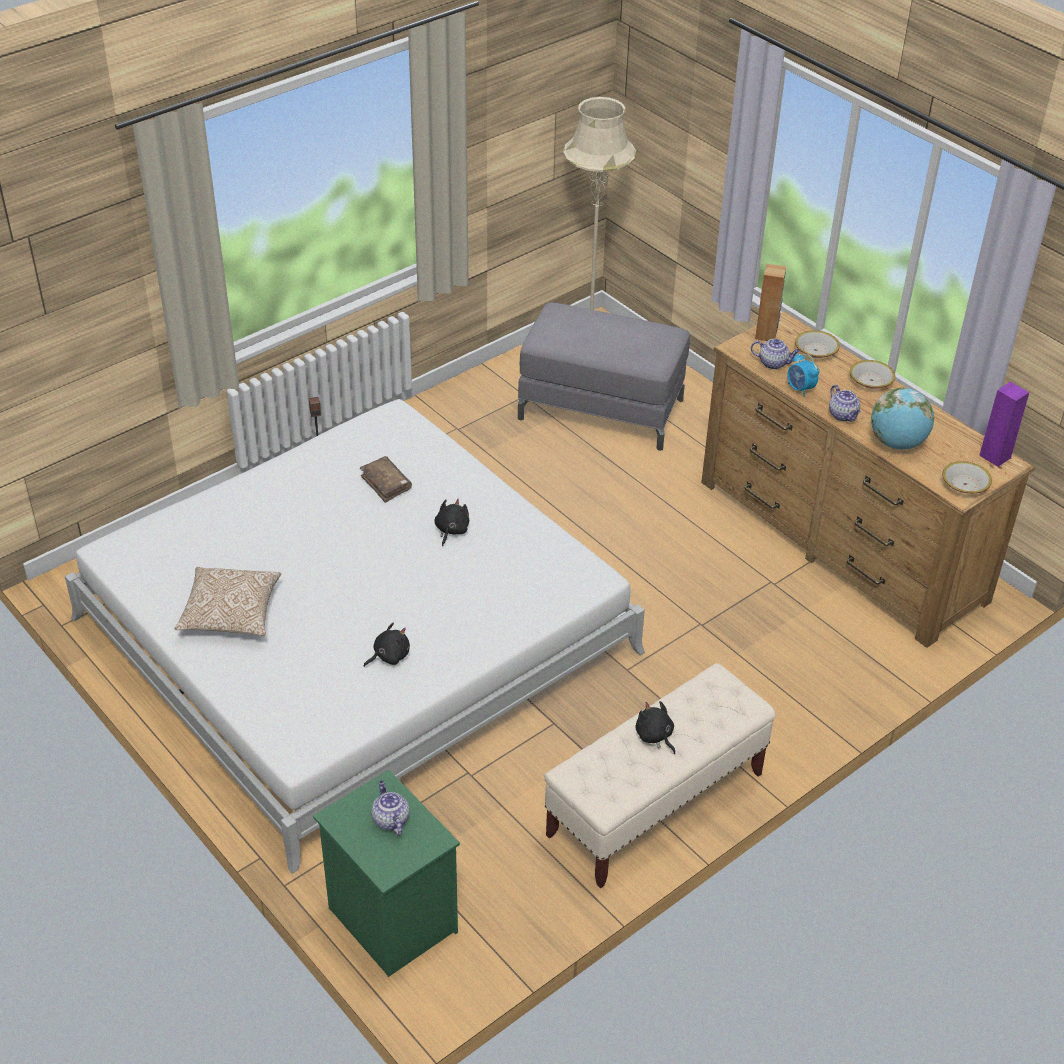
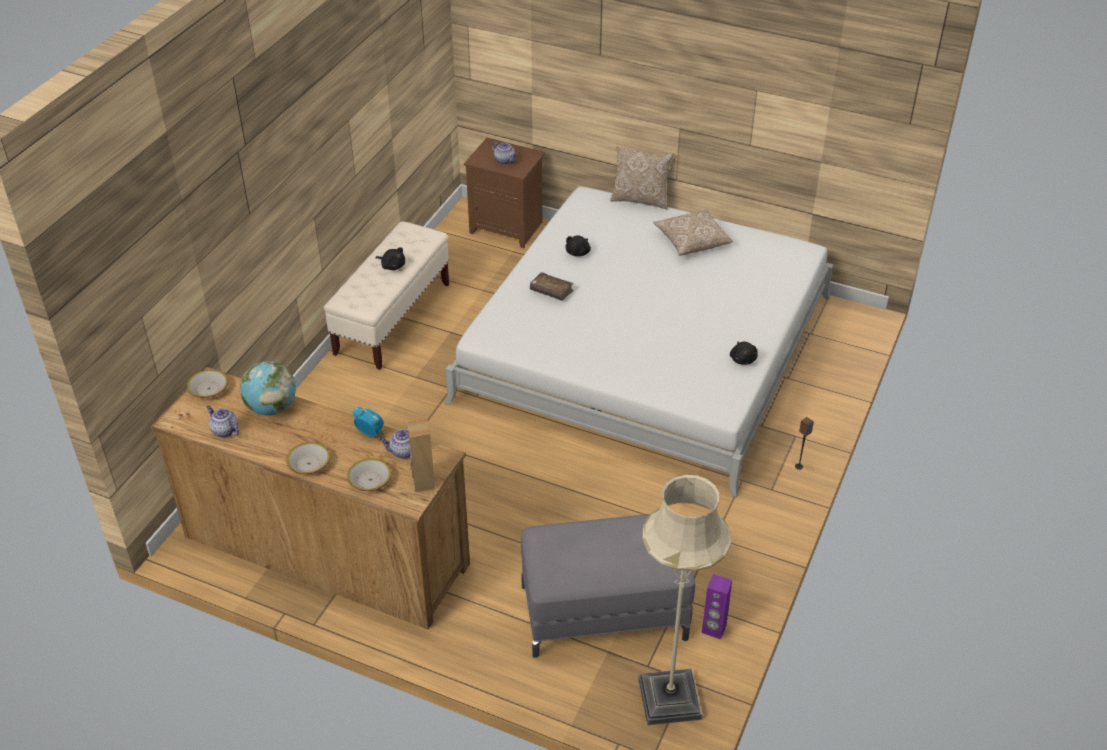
camera: 155 degrees right, 0 degrees up
green nightstand [313,770,460,977] -> brown nightstand [464,138,545,248]
brown book [360,456,412,503] -> brown book moved to [530,272,574,301]
black plush toy [434,499,469,546] -> black plush toy moved to [730,342,758,365]
teapot [829,385,861,422] -> teapot moved to [207,406,239,438]
purple speaker [979,382,1029,467] -> purple speaker moved to [702,574,732,639]
none -> pillow [610,146,674,210]

